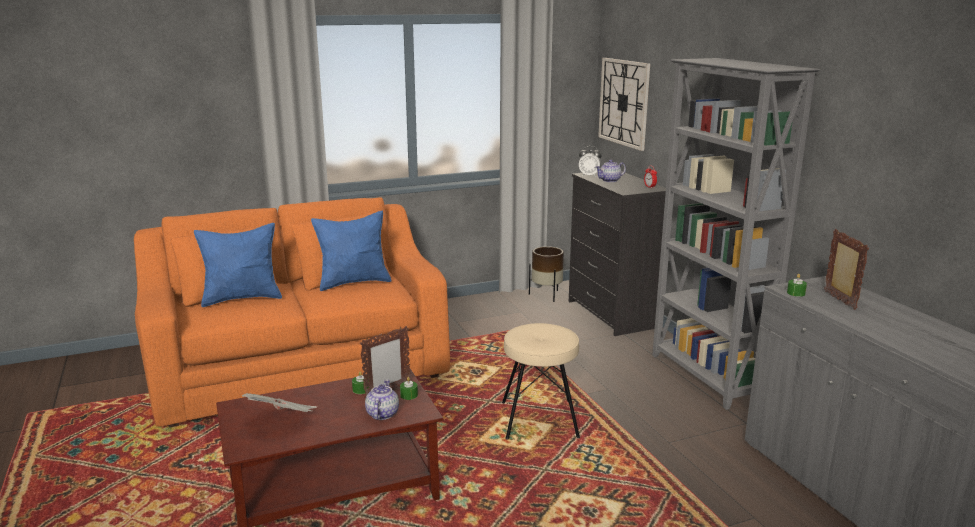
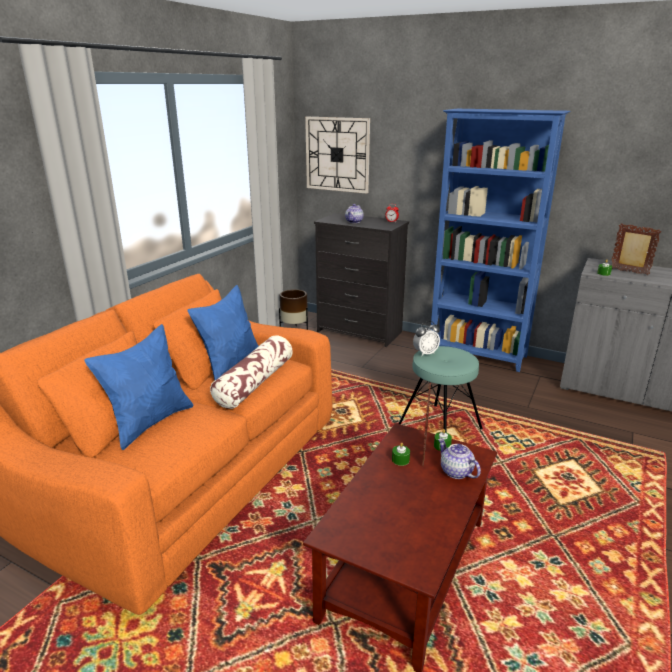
camera: 40 degrees left, 5 degrees up
newspaper [242,393,317,412] -> none
beige stool [502,323,580,440] -> turquoise stool [398,346,483,433]
alarm clock [579,146,602,176] -> alarm clock moved to [413,321,440,356]
grey bookcase [652,58,820,410] -> blue bookcase [431,109,570,372]
none -> pillow [210,335,293,409]

